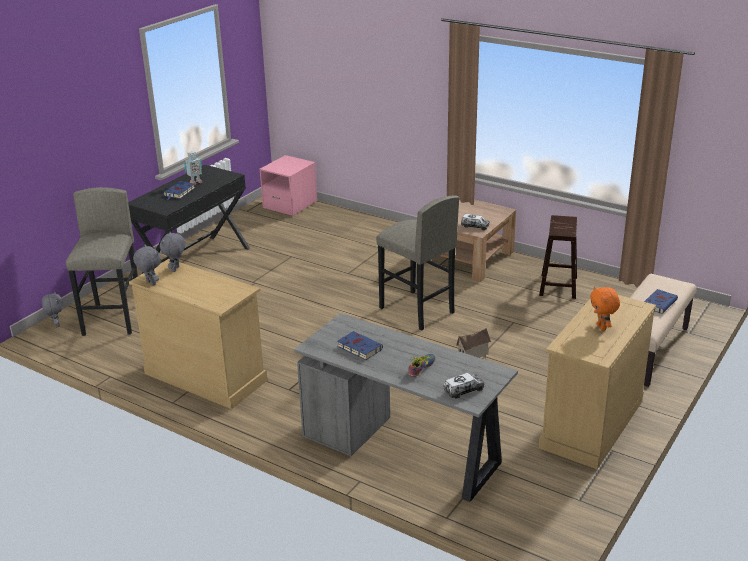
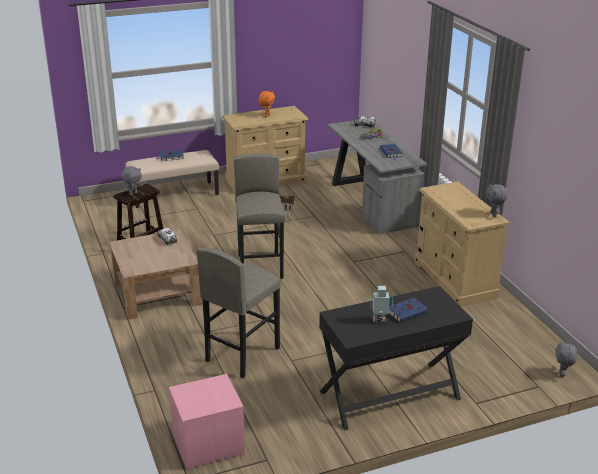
camera: 145 degrees left, 0 degrees up
grey stool [66,187,138,336] -> grey stool moved to [197,248,281,378]
grey plush toy [160,232,186,272] -> grey plush toy moved to [121,166,142,196]

